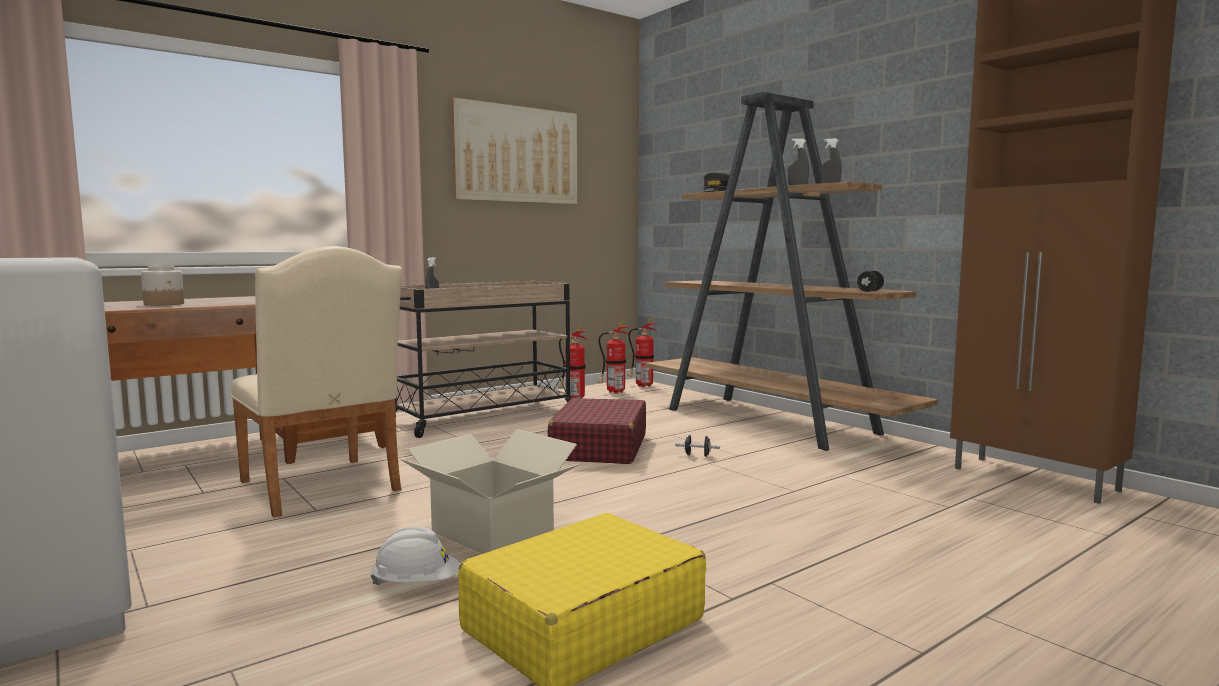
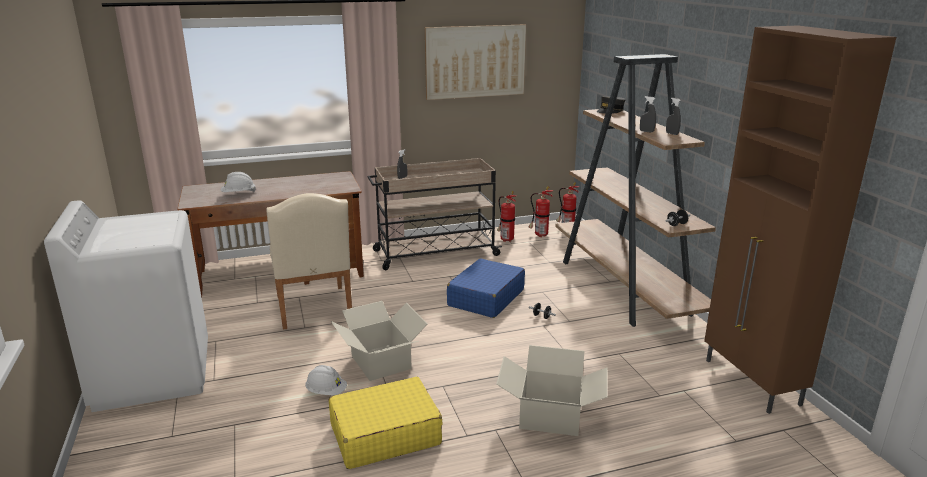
camera: 20 degrees right, 15 degrees up
jar [141,266,184,306] -> white hard hat [221,172,256,192]
red suitcase [548,398,646,464] -> blue suitcase [447,258,525,318]
none -> cardboard box [496,345,608,436]

